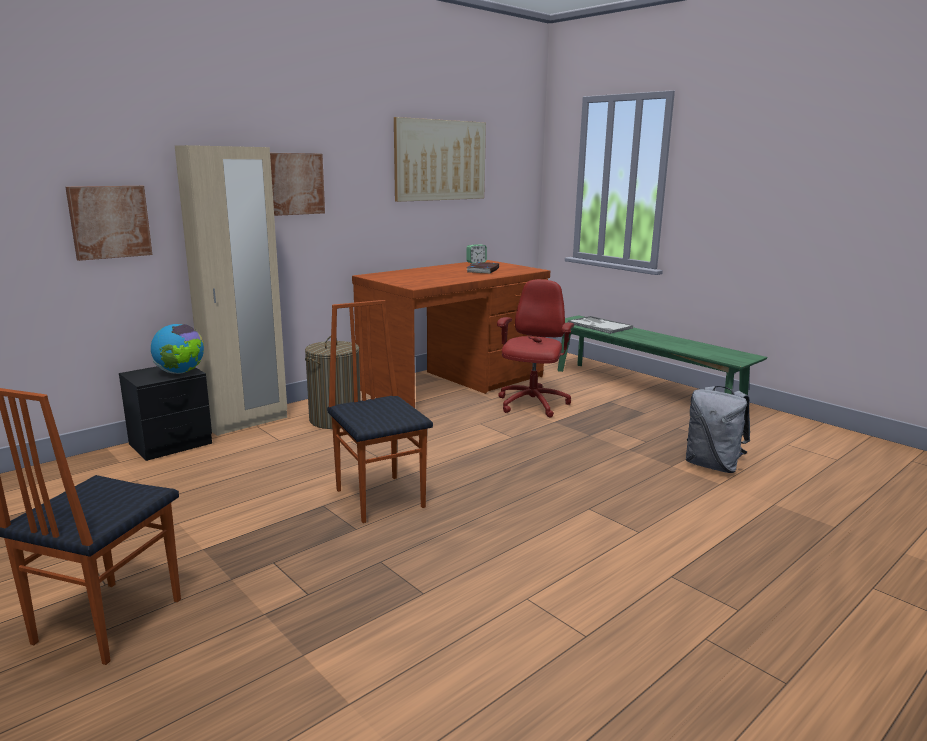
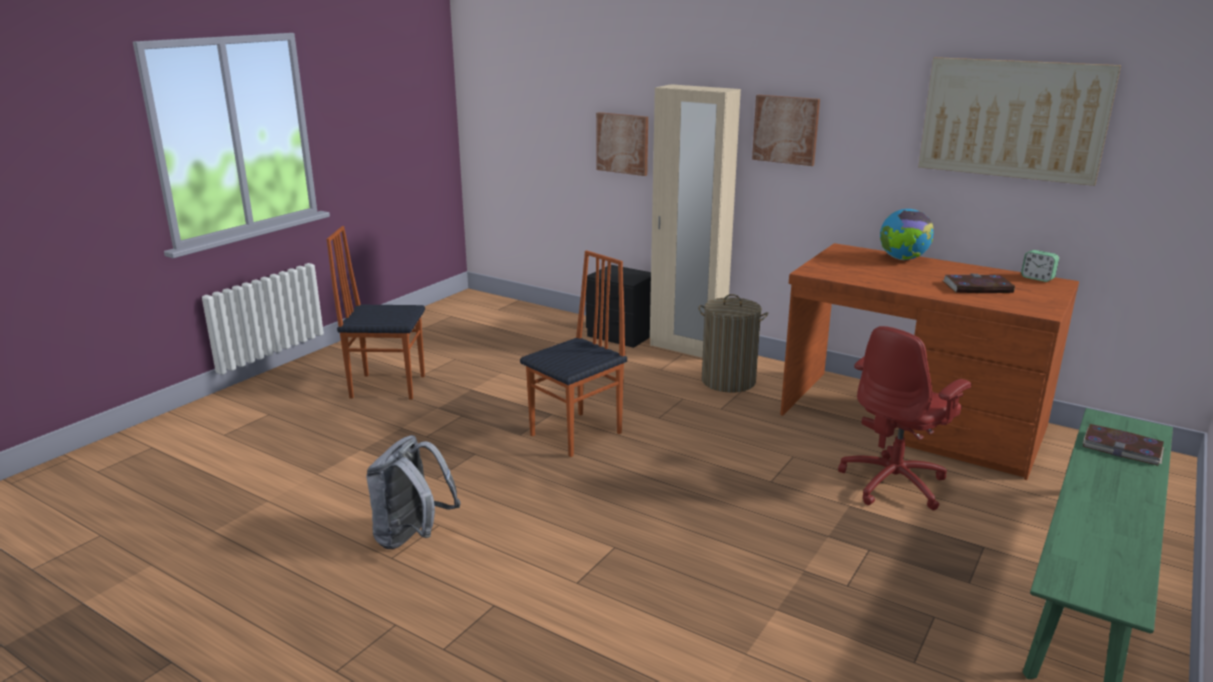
camera: 75 degrees right, 5 degrees up
globe [151,324,204,374] -> globe moved to [880,209,933,260]
red office chair [497,279,574,418] -> red office chair turned 135 degrees clockwise [838,326,971,510]
tray [568,316,633,334] -> book [1083,424,1164,466]
grey backpack [686,386,750,473] -> grey backpack moved to [366,435,460,549]

